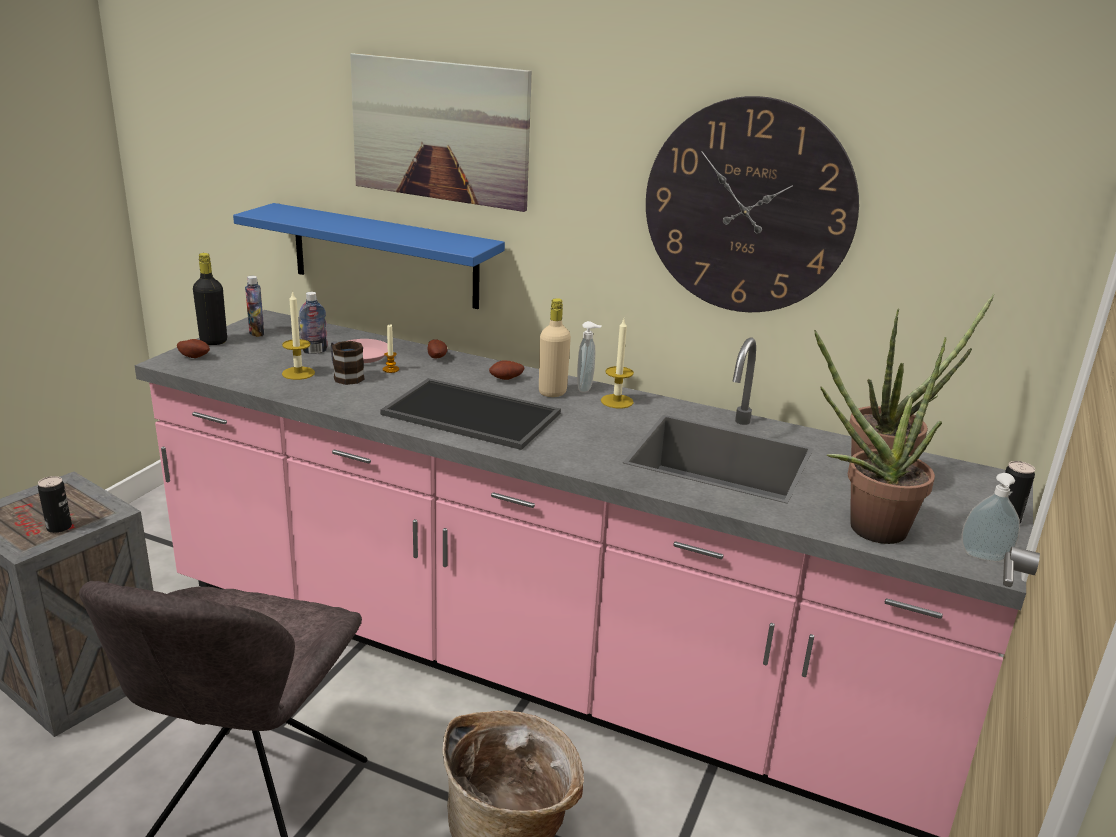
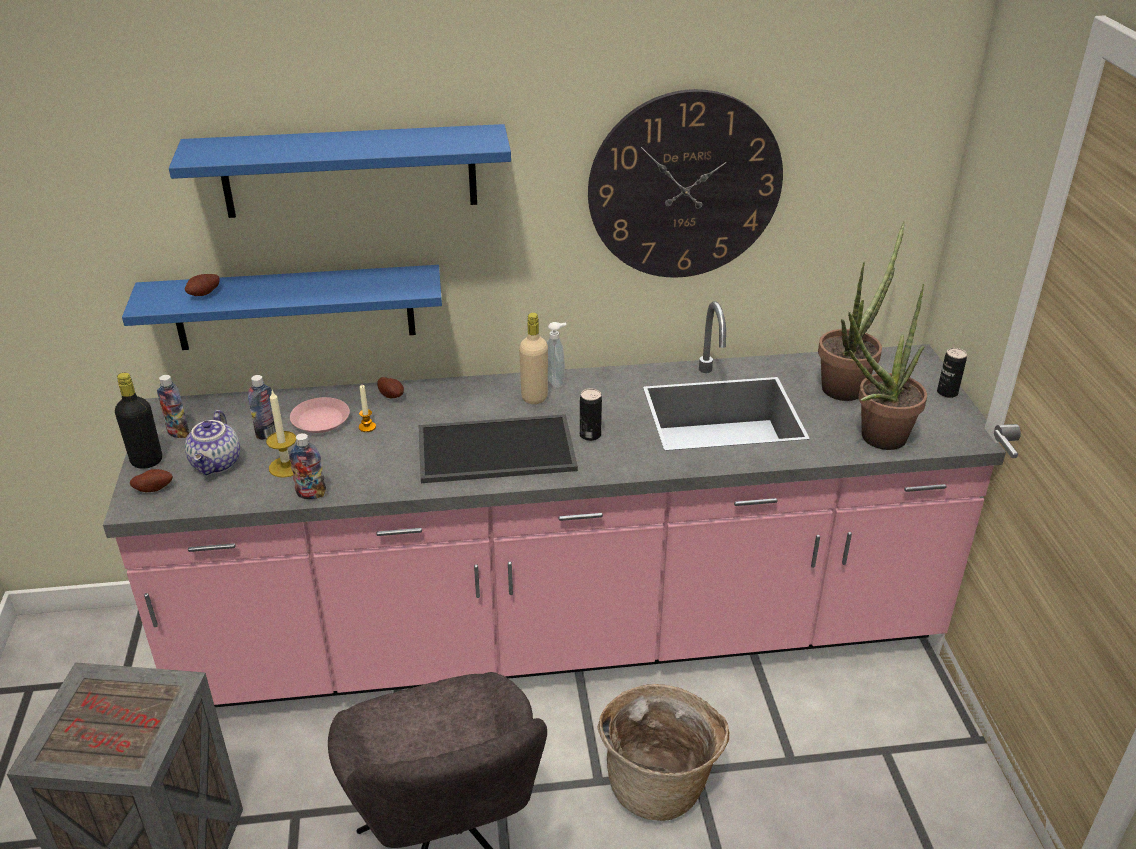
camera: 30 degrees left, 10 degrees up
can [38,476,72,533] -> can moved to [580,389,602,441]
mug [331,341,365,385] -> none
picture [350,53,532,212] -> blue shelf [169,124,511,218]
potato [489,361,525,380] -> potato moved to [185,274,220,296]
candle [601,319,634,408] -> none
soap dispenser [962,473,1020,562] -> none
none -> teapot [185,410,240,475]
none -> bottle [289,433,326,499]

